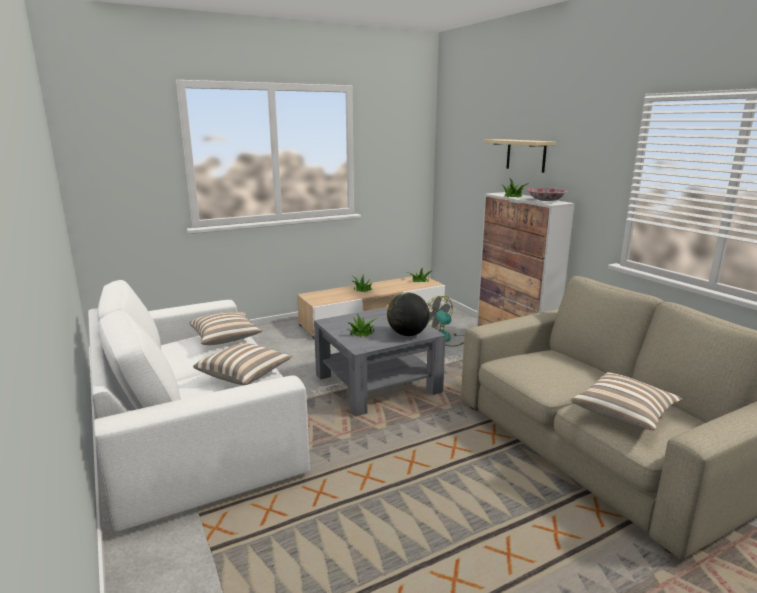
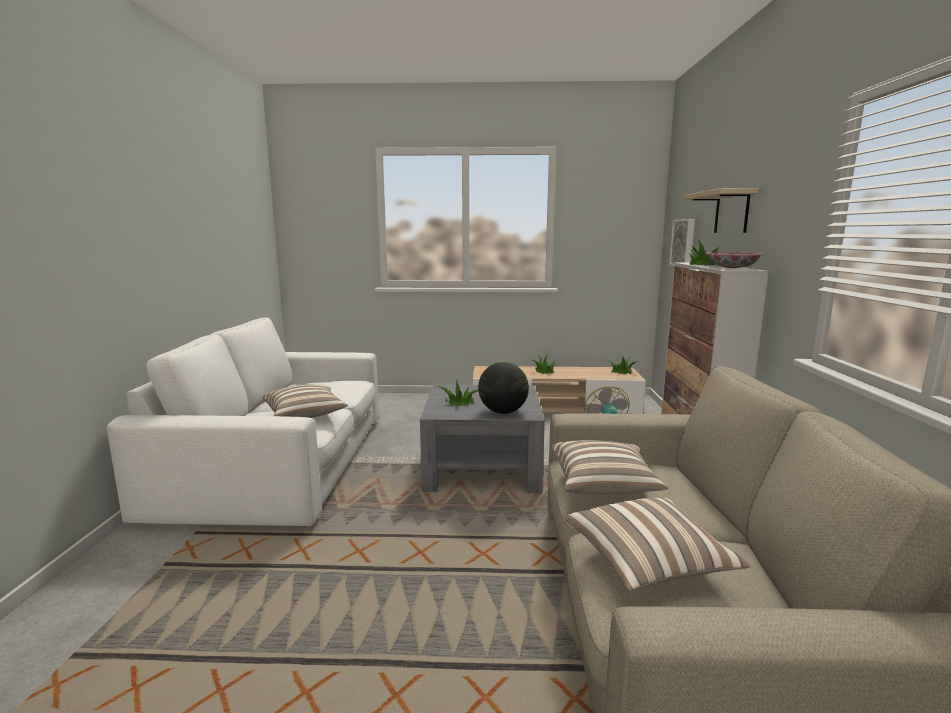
camera: 30 degrees right, 5 degrees down
pillow [189,312,262,345] -> pillow moved to [551,440,668,494]
none -> picture [669,219,695,266]

